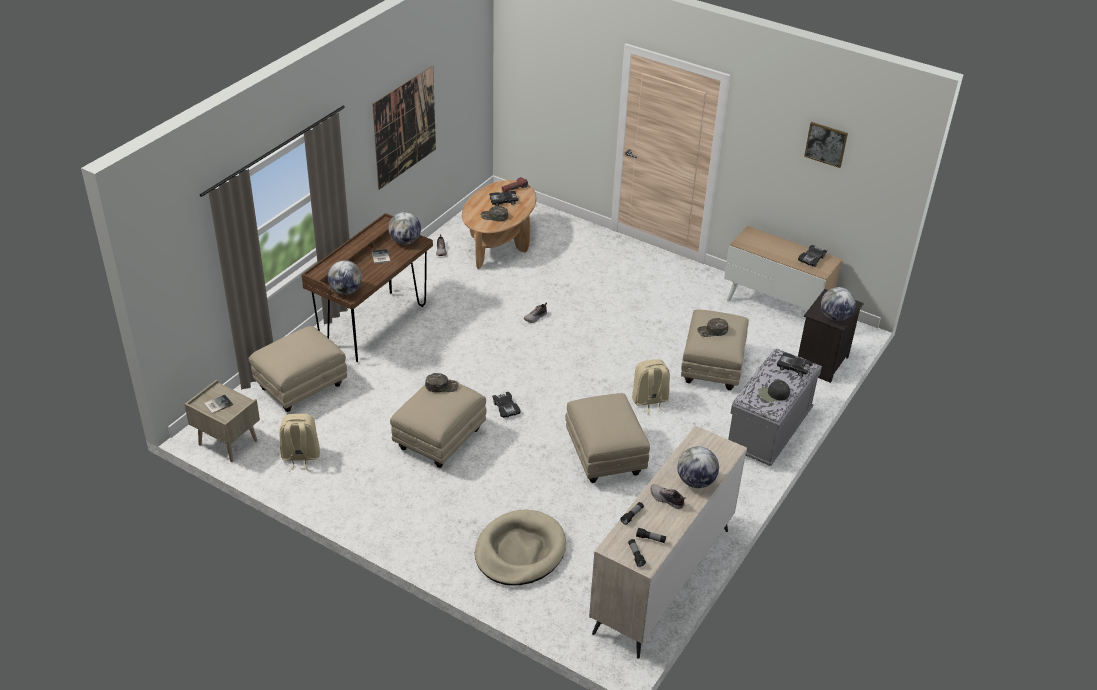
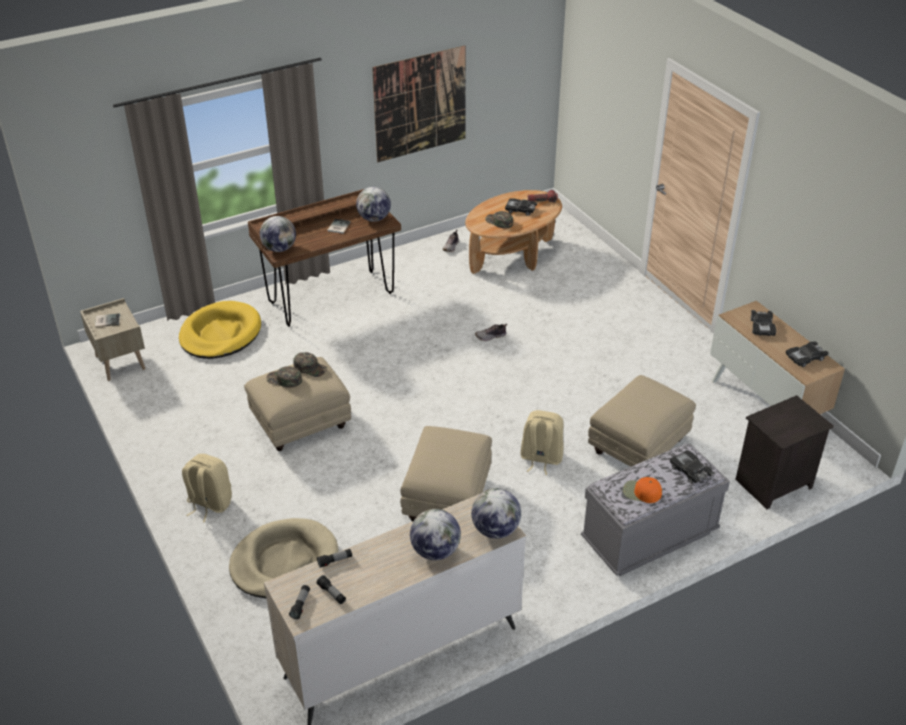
camera: 30 degrees right, 0 degrees up
beige ottoman [249,326,347,412] -> yellow dog bed [179,301,261,359]
beige backpack [279,414,320,471] -> beige backpack moved to [182,454,232,522]
black toy car [492,392,521,418] -> black toy car moved to [751,310,776,336]
shoe [651,484,686,509] -> none
green cap [697,318,728,337] -> green cap moved to [267,366,302,388]
black cap [758,380,790,402] -> orange cap [623,477,662,503]
picture [804,122,848,168] -> none
globe [821,287,856,321] -> globe moved to [471,488,521,539]

